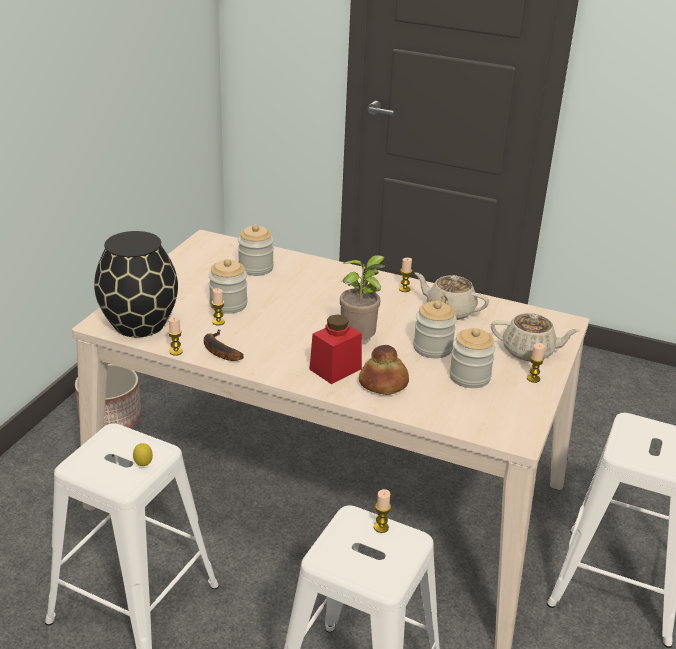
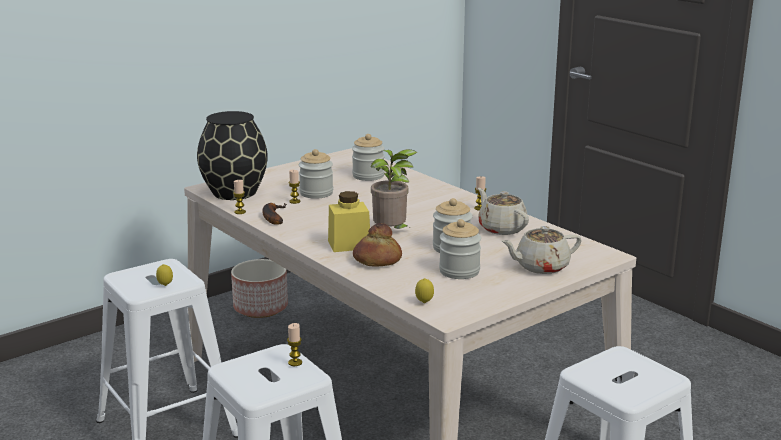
camera: 30 degrees right, 10 degrees down
red jar [309,314,362,384] -> yellow jar [328,191,370,252]
beige teapot [491,313,580,361] -> beige teapot turned 120 degrees clockwise [501,226,582,274]
candle [527,343,545,383] -> none
none -> lemon [415,278,434,303]

